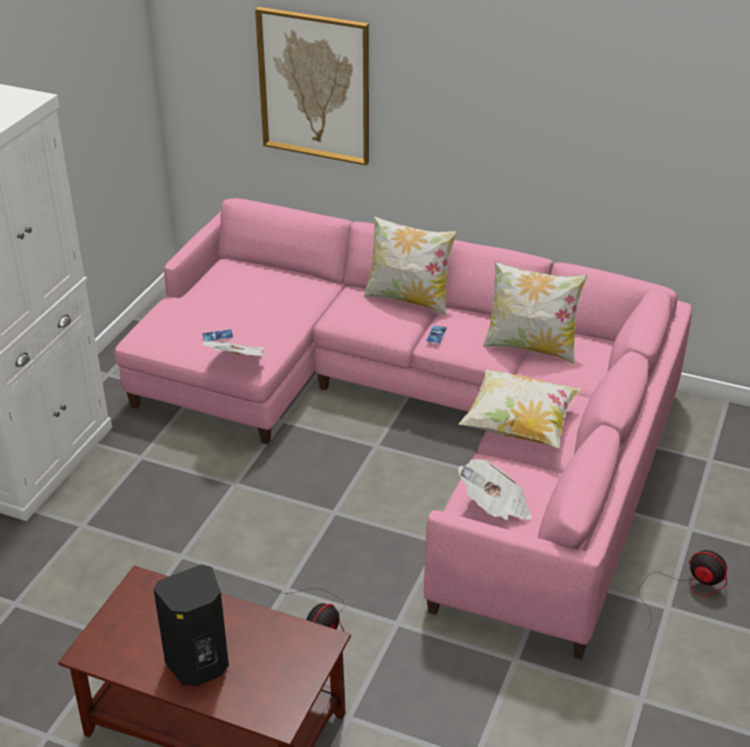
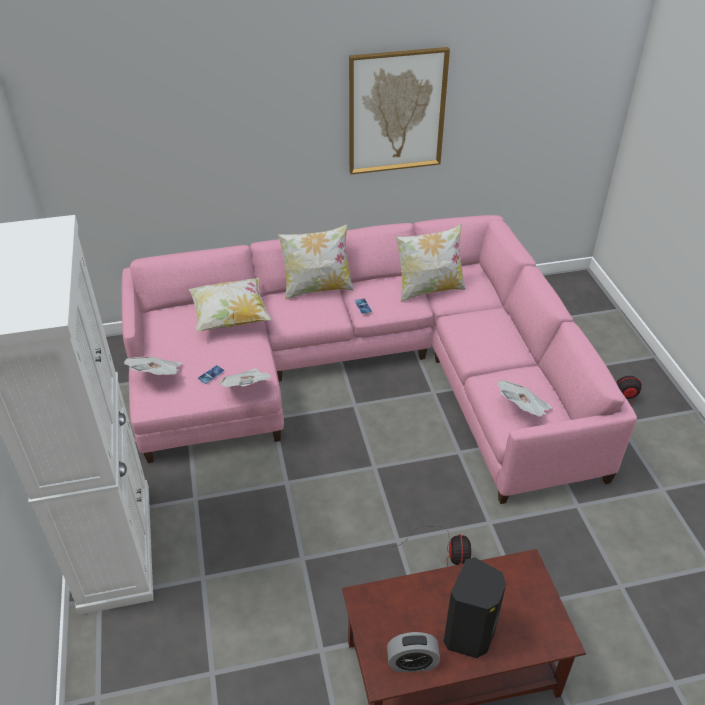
camera: 35 degrees left, 5 degrees up
picture [255,7,369,165] -> picture moved to [349,47,450,174]
pillow [458,369,581,448] -> pillow moved to [189,278,272,332]
none -> newspaper [124,356,182,375]
none -> alarm clock [387,632,440,672]

